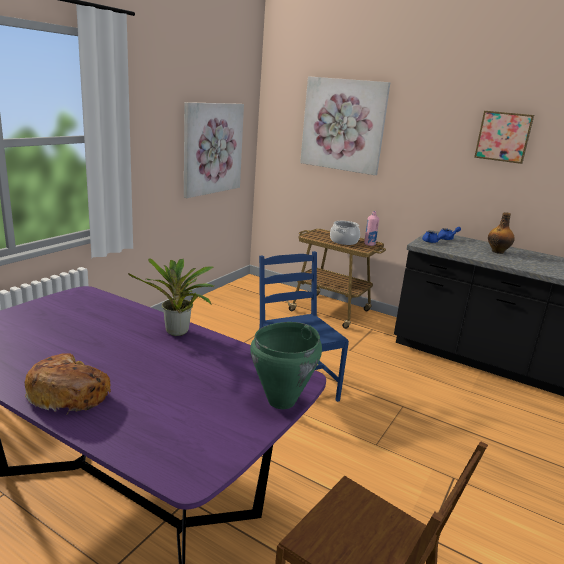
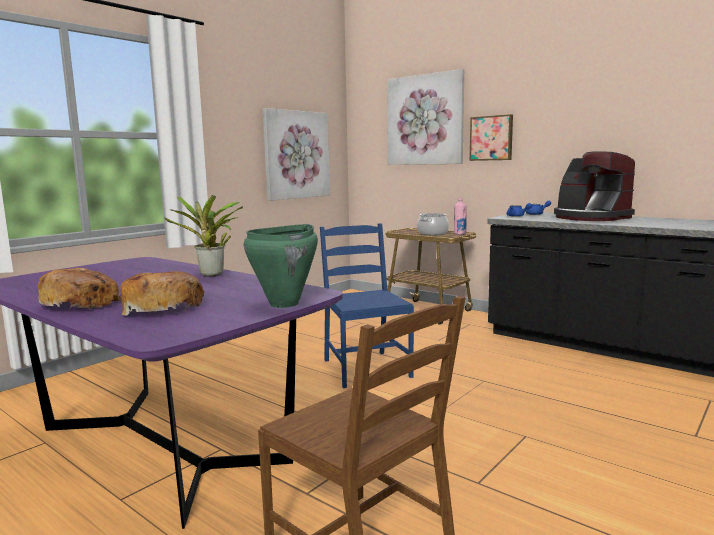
camera: 10 degrees right, 10 degrees down
picture [474,111,534,164] -> picture moved to [469,114,513,161]
bottle [488,212,515,254] -> coffee machine [554,151,635,221]
none -> bread [121,271,204,315]

